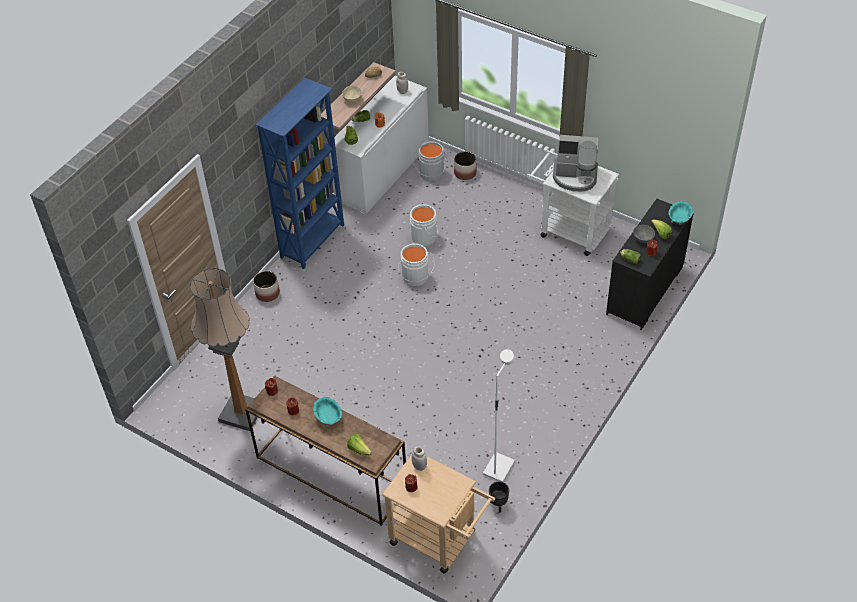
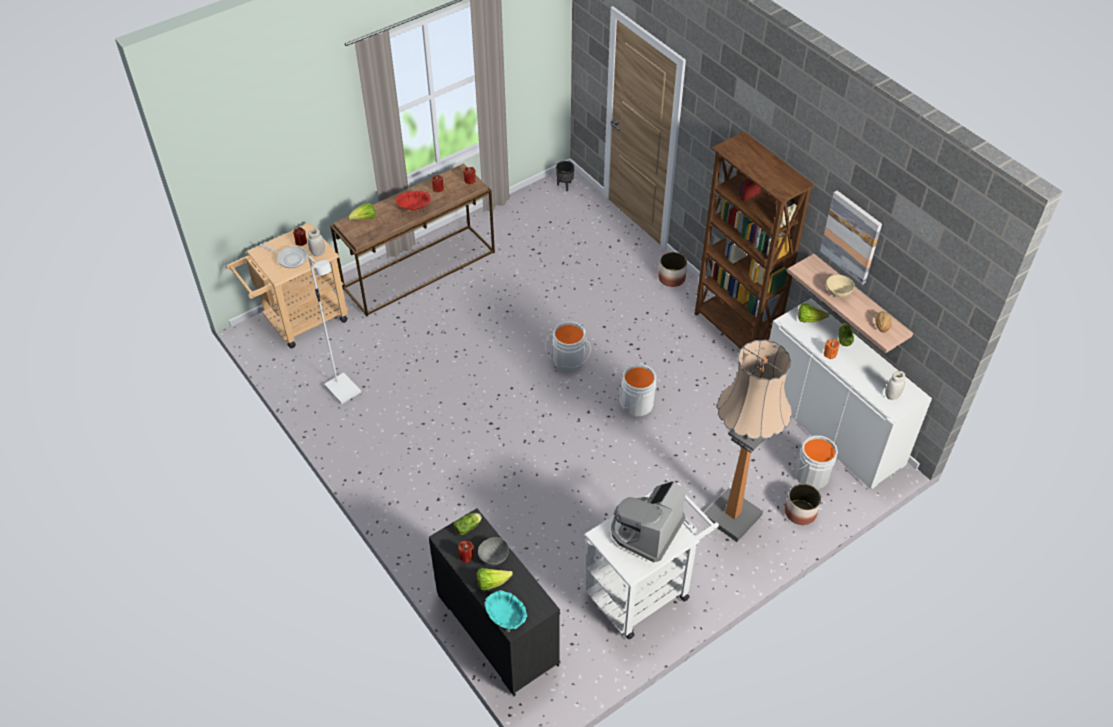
camera: 110 degrees right, 0 degrees up
floor lamp [190,268,258,431] -> floor lamp moved to [704,339,792,542]
blue bookcase [255,77,344,269] -> brown bookcase [695,132,815,349]
turquoise bowl [313,397,342,427] -> red bowl [396,191,431,212]
white bucket [410,204,438,246] -> white bucket moved to [545,321,591,373]
black planter [489,482,509,513] -> black planter moved to [556,161,574,191]
none -> frying pan [260,244,307,268]
none -> picture [820,190,882,285]

